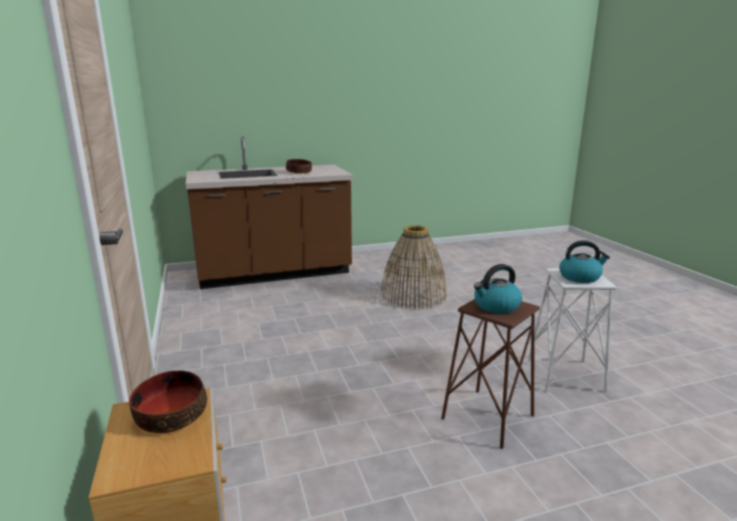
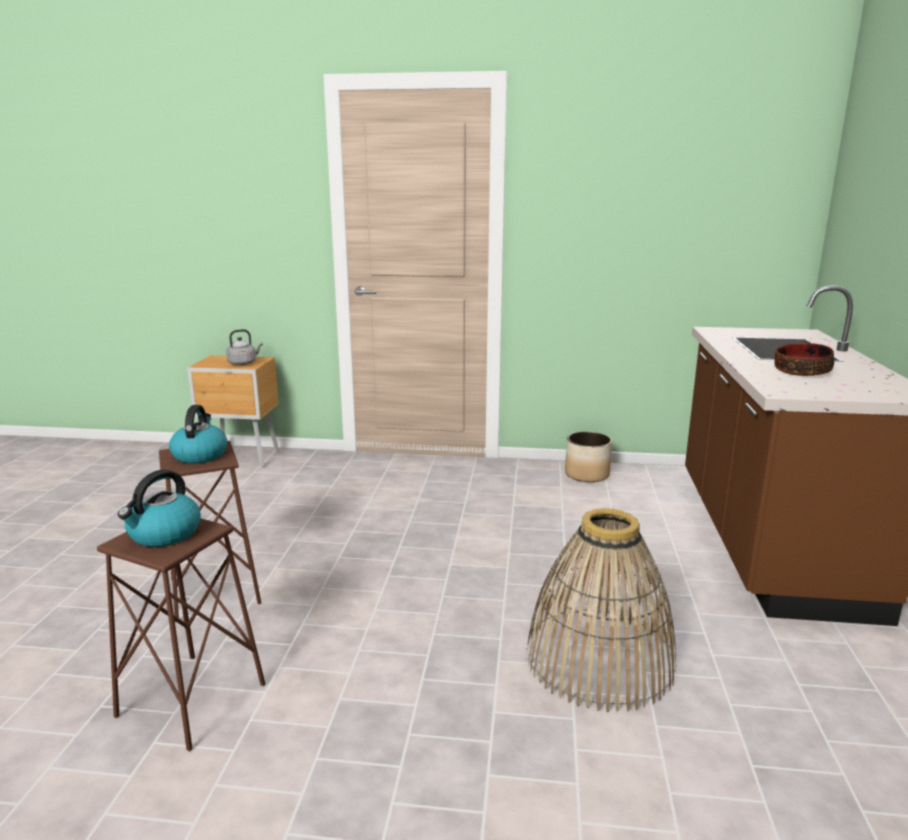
camera: 115 degrees right, 0 degrees up
bowl [129,370,207,433] -> grey kettle [226,329,263,365]
white stool [528,269,617,392] -> brown stool [97,518,265,752]
none -> planter [565,432,612,482]

